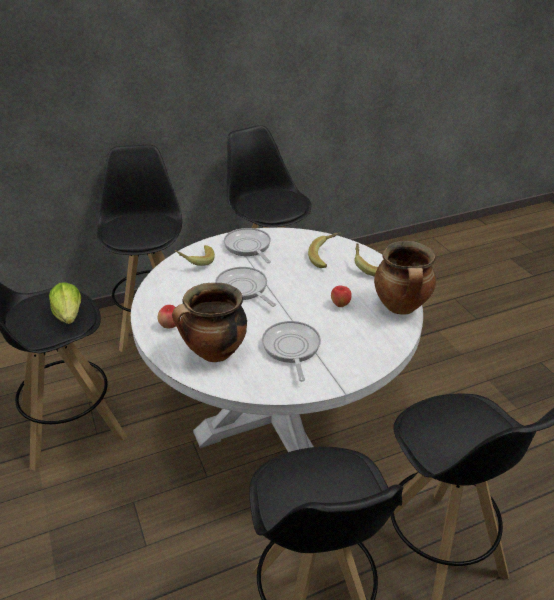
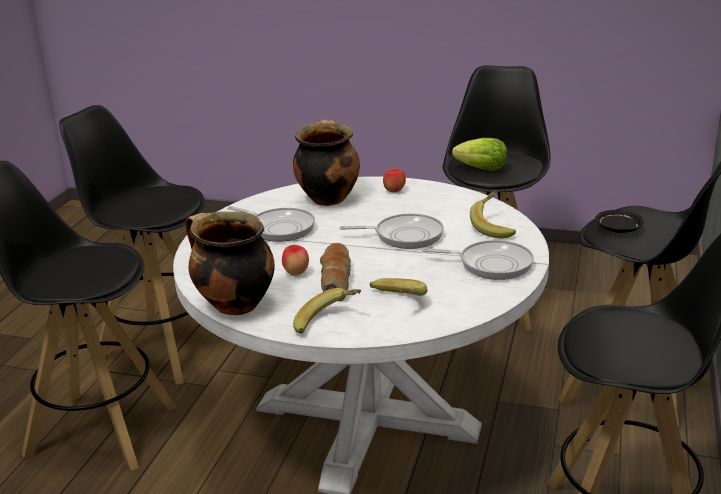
camera: 130 degrees right, 10 degrees down
none -> bread [320,243,351,301]
none -> black plate [595,210,644,233]

